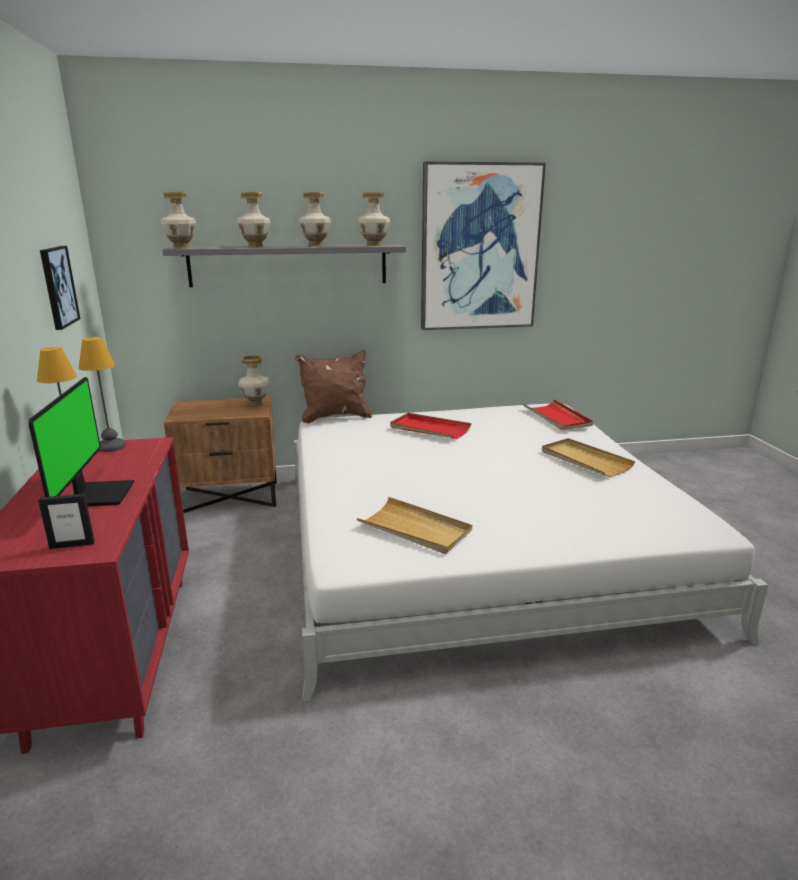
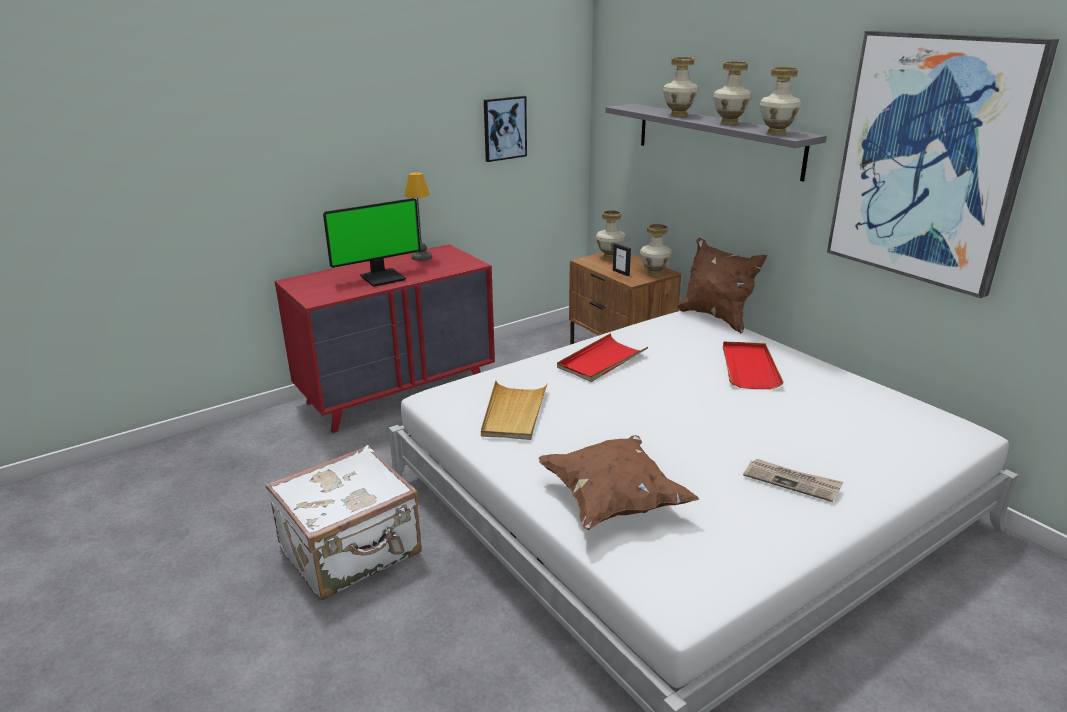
camera: 65 degrees right, 5 degrees up
picture frame [38,494,95,549] -> picture frame moved to [613,243,631,276]
table lamp [79,337,126,452] -> none
vase [160,192,196,249] -> vase moved to [596,210,626,259]
red tray [523,399,593,430] -> red tray moved to [557,333,648,382]
beige tray [542,438,635,477] -> newspaper [743,459,843,502]
none -> white suitcase [266,445,422,600]
none -> brown pillow [538,435,699,530]

